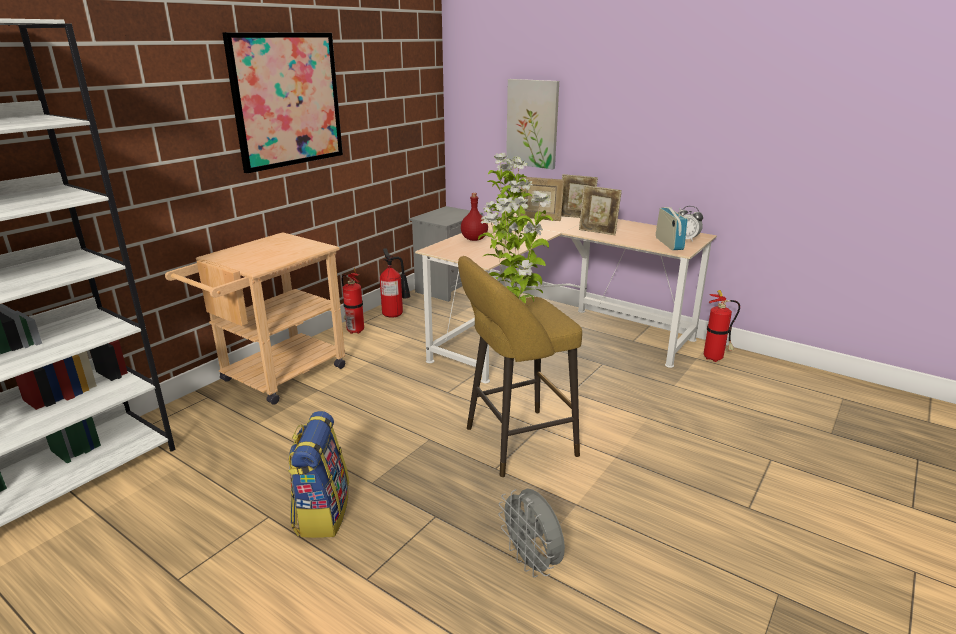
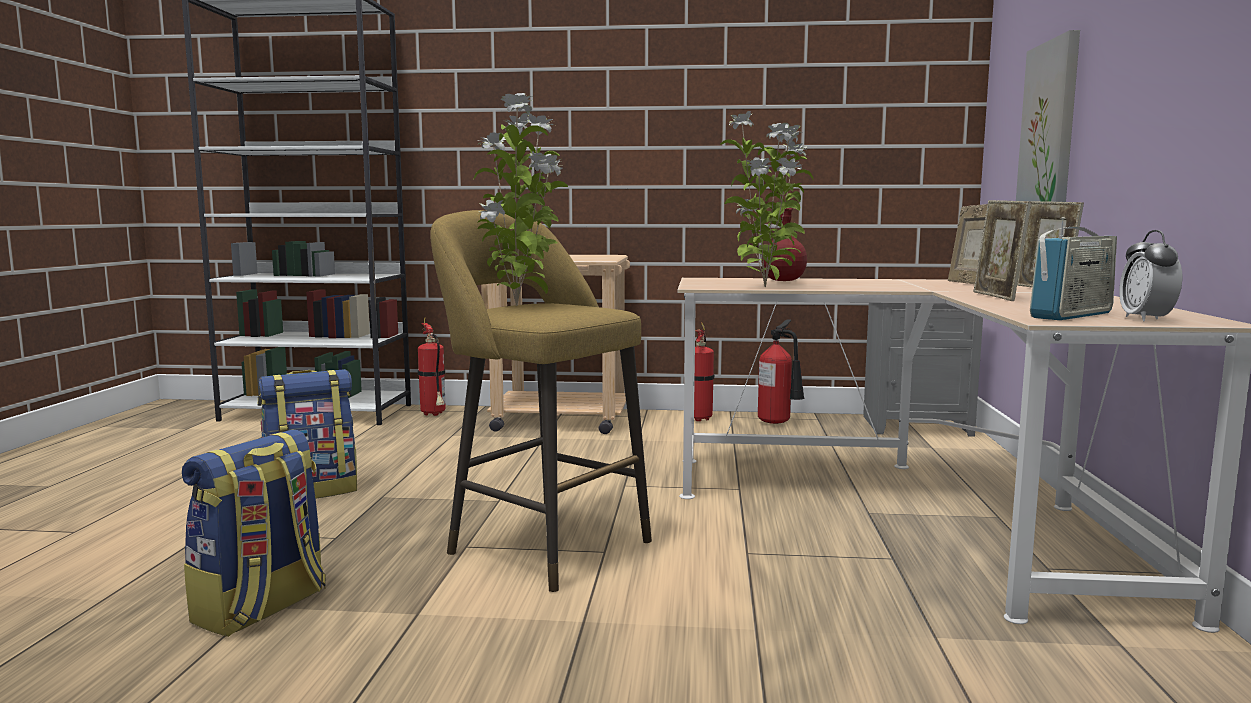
camera: 60 degrees right, 15 degrees down
picture [222,32,343,173] -> none
grey fan [498,488,565,577] -> backpack [182,430,326,637]
fire extinguisher [704,290,740,362] -> fire extinguisher moved to [418,318,445,416]

